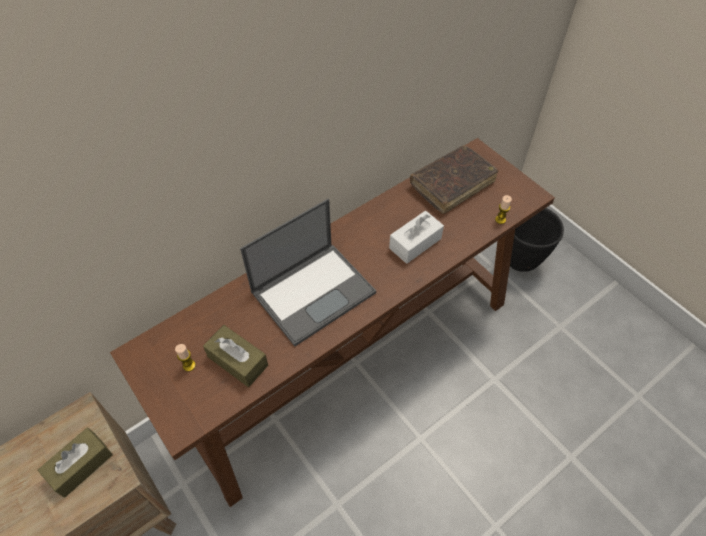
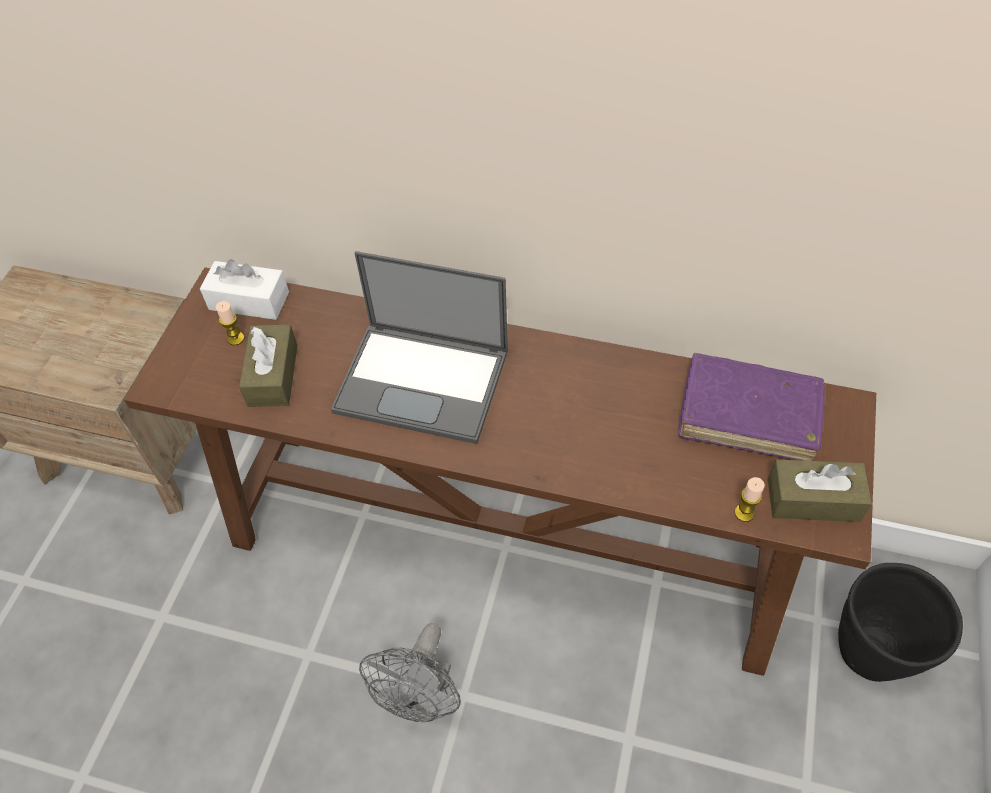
camera: 55 degrees right, 0 degrees up
brown tissue box [38,428,113,498] -> brown tissue box moved to [768,459,872,522]
white tissue box [389,211,444,264] -> white tissue box moved to [200,259,289,320]
brown book [410,145,499,214] -> purple book [678,353,825,461]
none -> grey fan [359,623,461,722]

